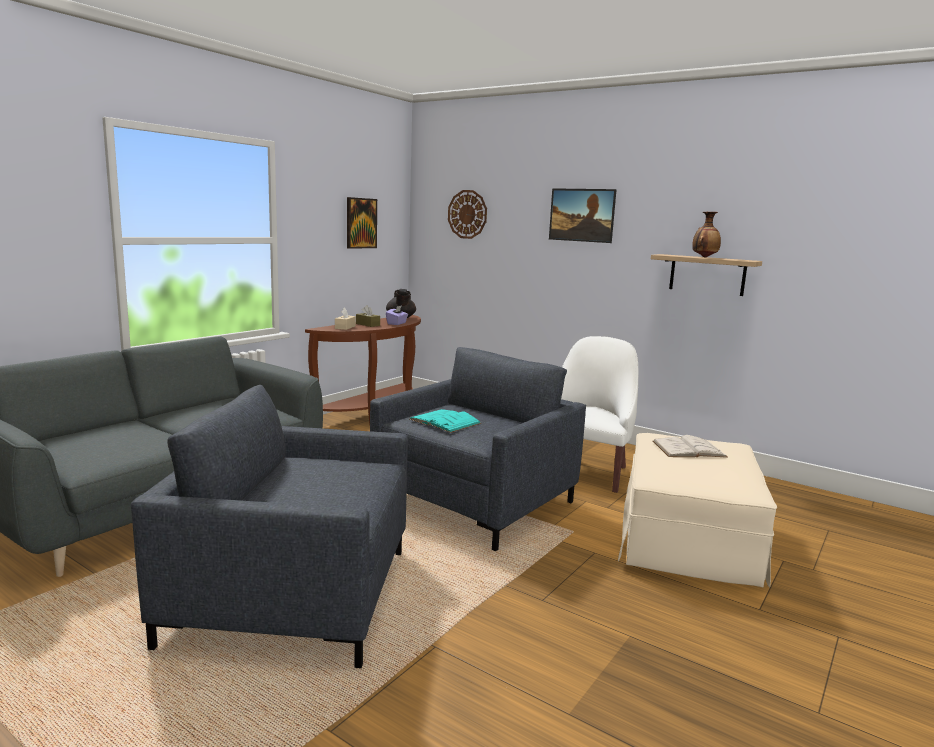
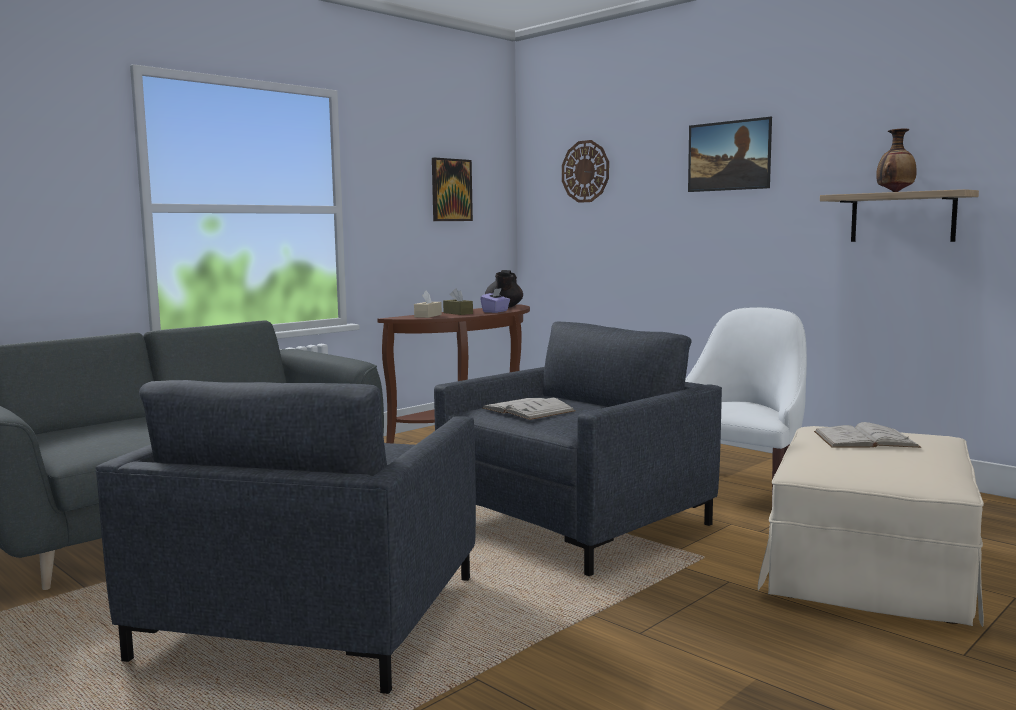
camera: 10 degrees right, 5 degrees down
grey armchair [131,385,408,668] -> grey armchair turned 90 degrees counterclockwise [95,380,476,694]
turquoise book [410,409,482,433] -> white book [483,398,575,420]

